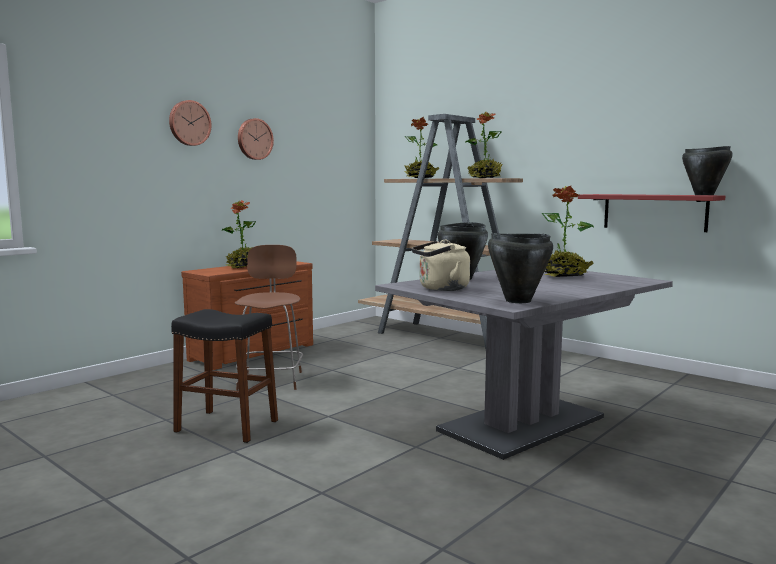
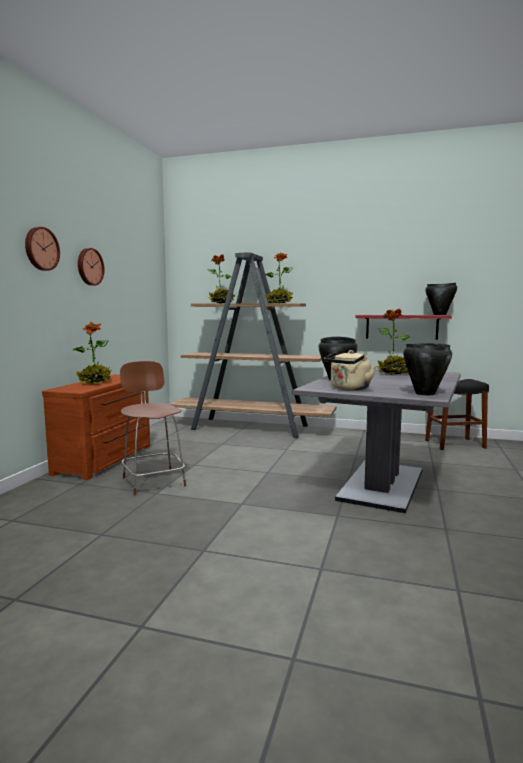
camera: 25 degrees left, 0 degrees up
black stool [171,309,278,443] -> black stool moved to [425,379,489,450]

